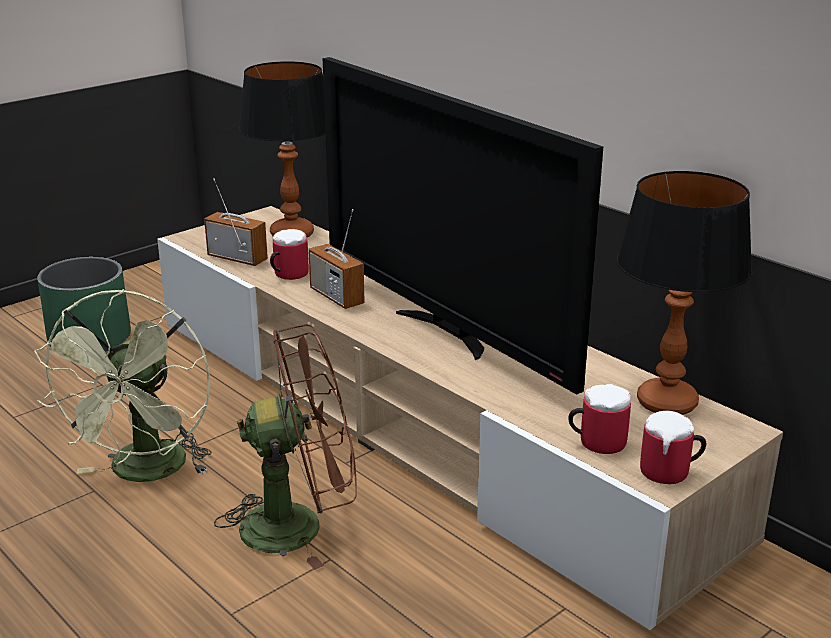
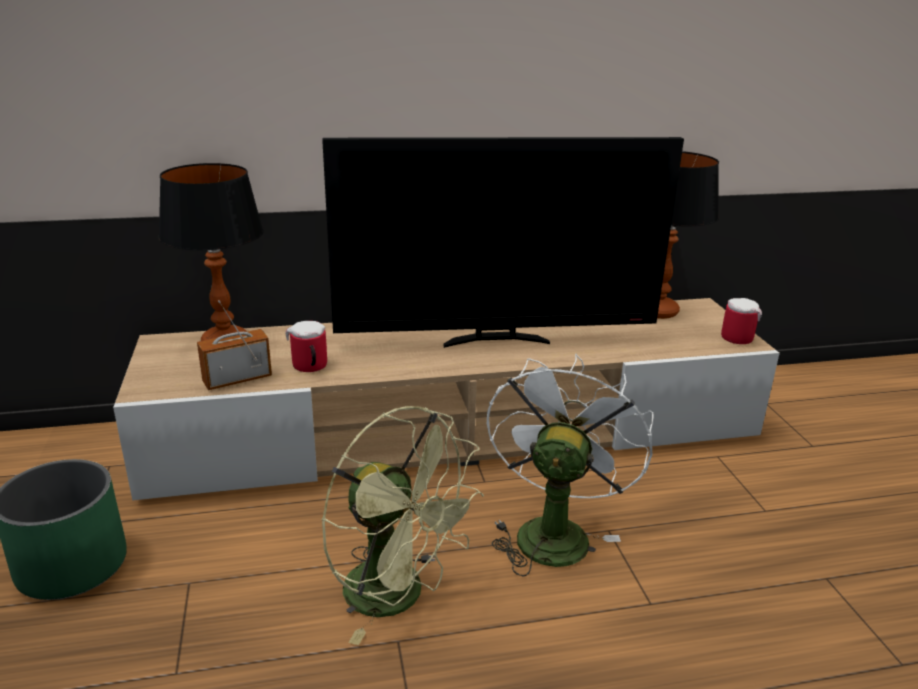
camera: 60 degrees left, 0 degrees up
brown fan [214,324,357,570] -> white fan [487,353,654,577]
radio [308,209,365,309] -> none
mug [568,384,631,454] -> none

